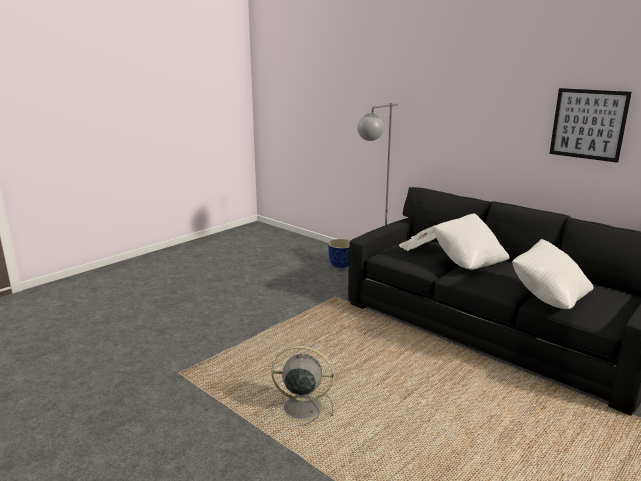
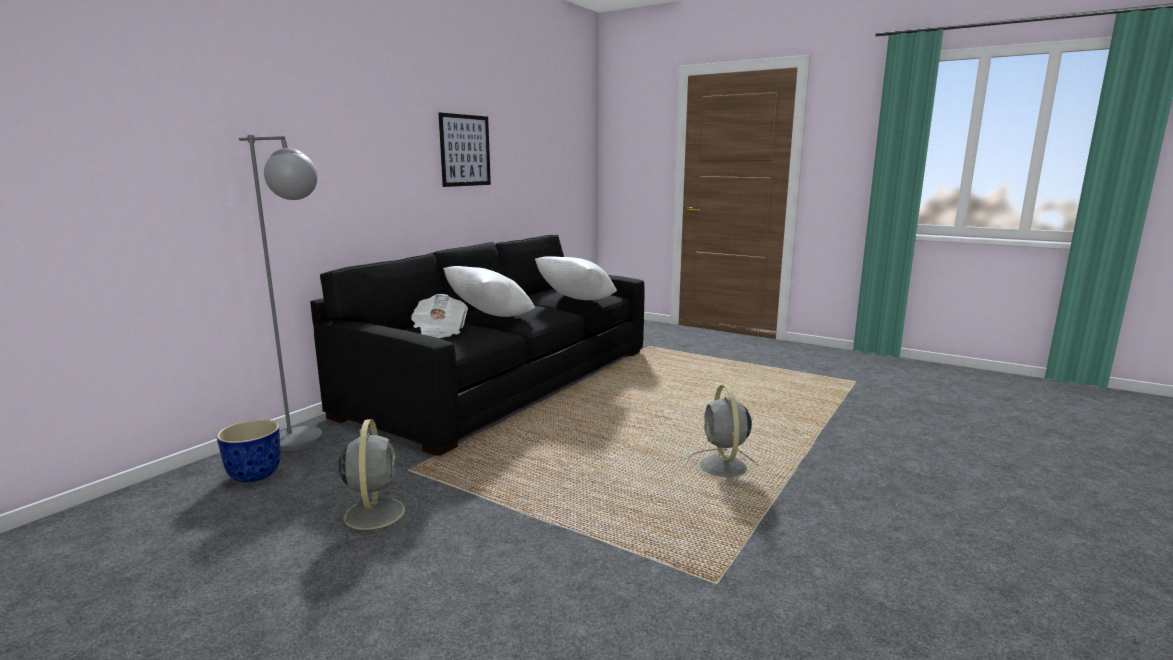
camera: 100 degrees left, 5 degrees down
none -> grey fan [330,419,418,540]

